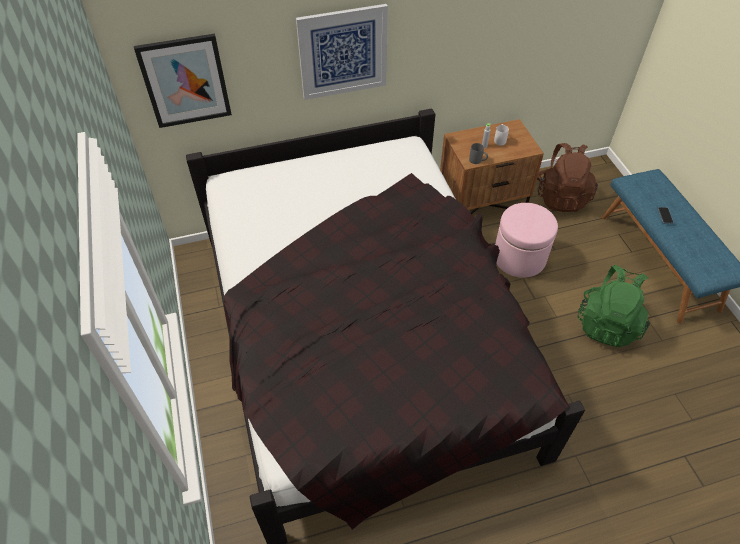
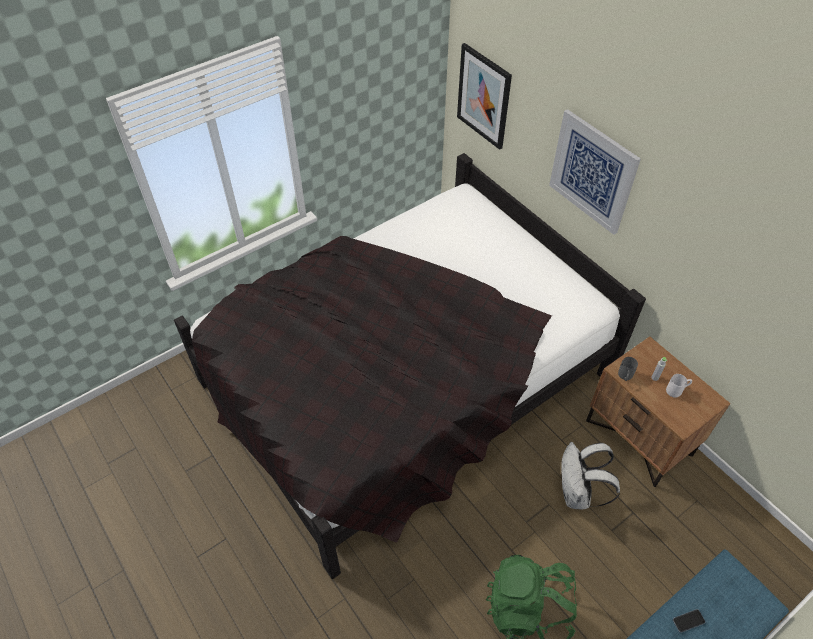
camera: 70 degrees right, 0 degrees up
pink ottoman [495,203,558,278] -> white backpack [561,442,620,509]
brown backpack [537,143,598,212] -> none

